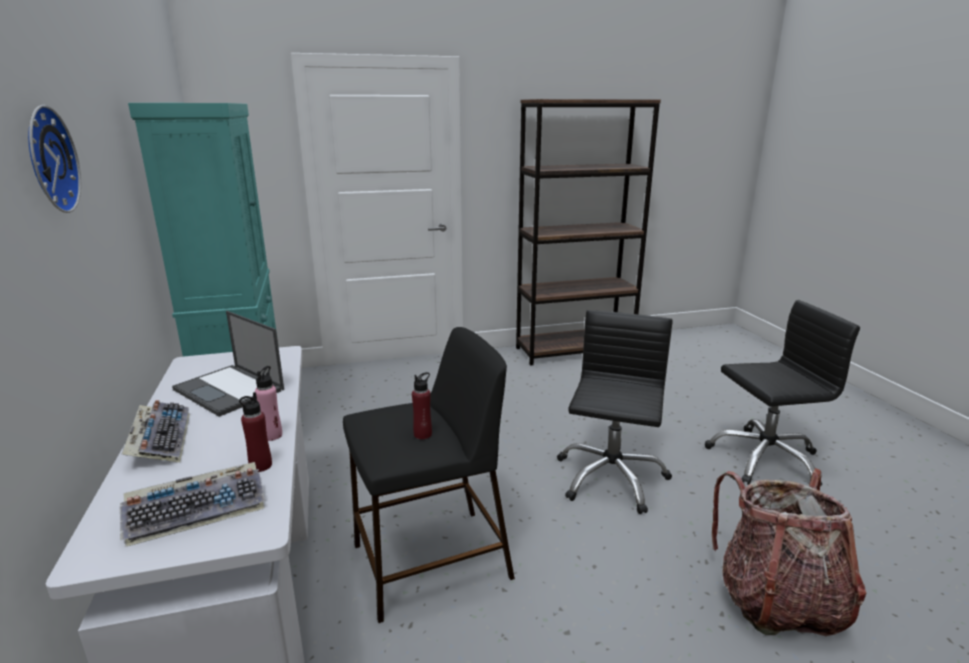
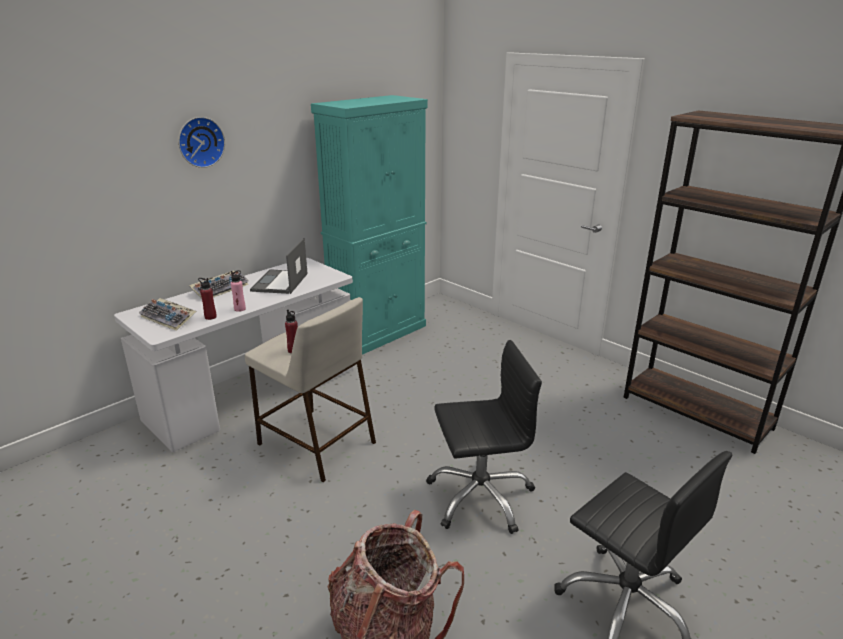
camera: 60 degrees right, 5 degrees up
black stool [343,327,515,623] -> beige stool [245,297,376,482]

